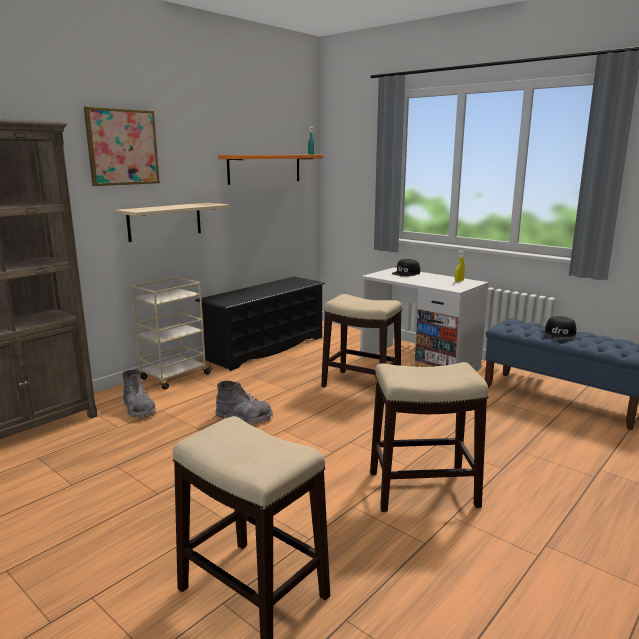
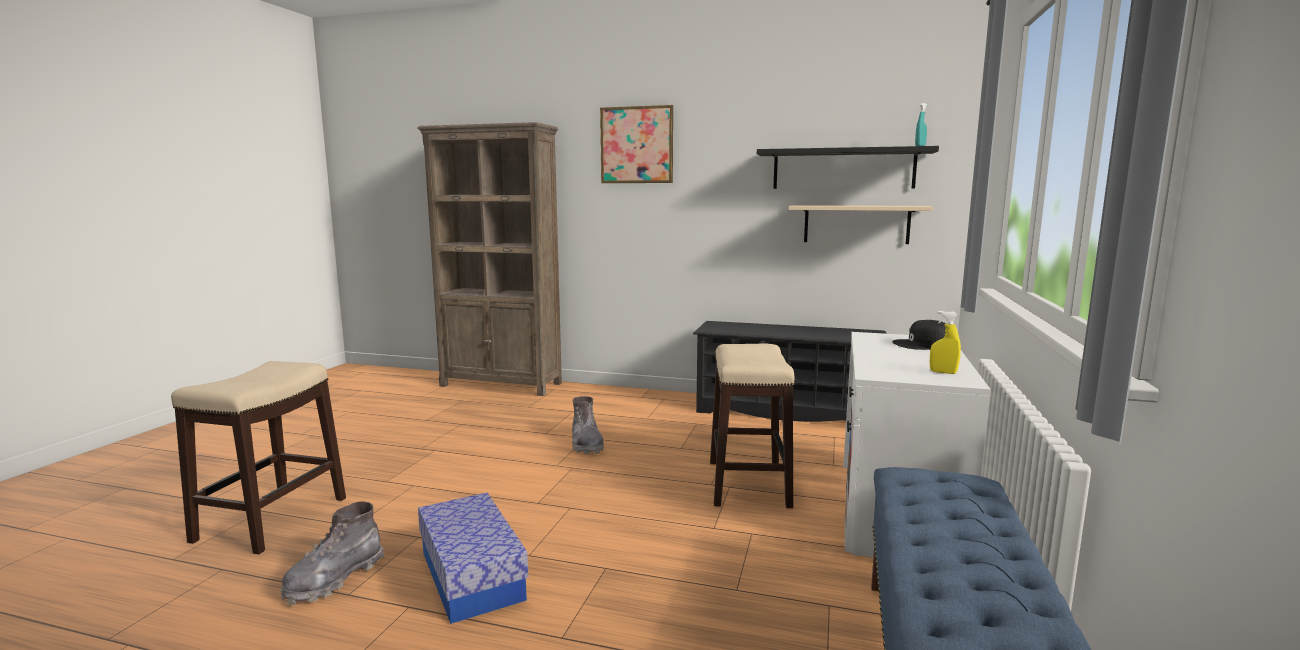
camera: 65 degrees right, 5 degrees down
beige shelf [114,203,229,242] -> beige shelf moved to [788,205,933,244]
grey boot [122,369,156,418] -> grey boot moved to [280,501,384,605]
beige cart [131,277,213,390] -> none
orange shelf [218,155,323,185] -> black shelf [757,146,939,189]
stool [370,362,489,512] -> storage box [418,493,528,624]
black cap [544,316,576,340] -> none

